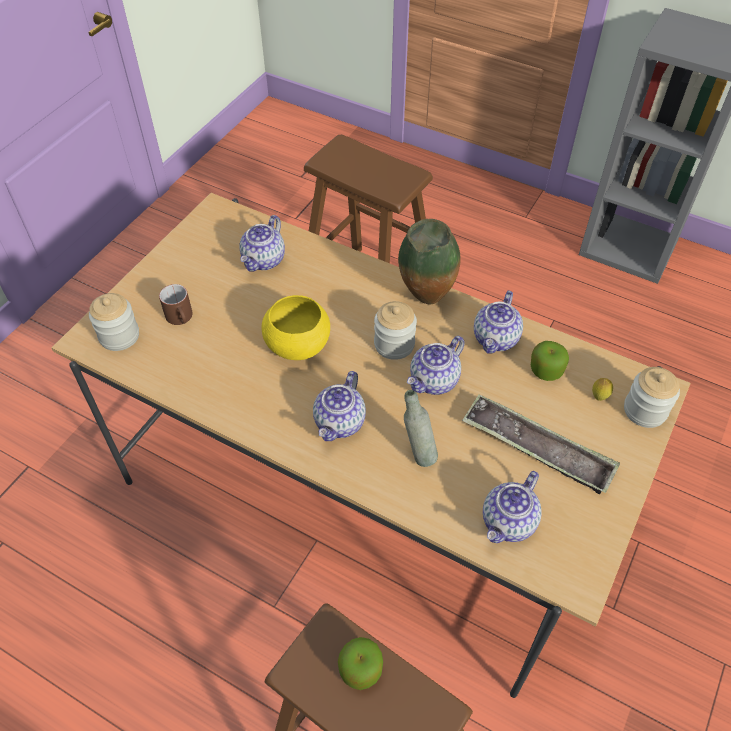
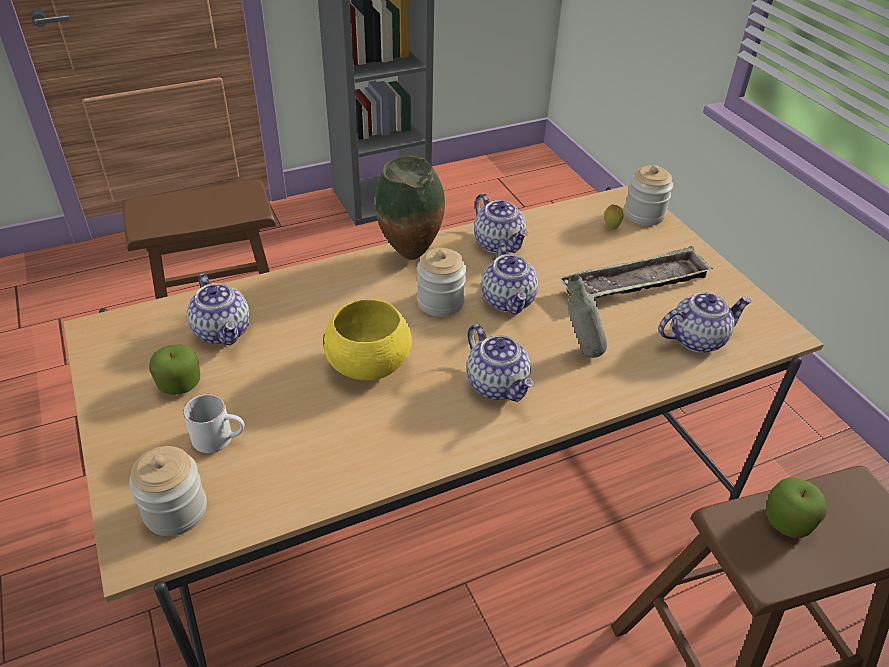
camera: 55 degrees left, 10 degrees down
brown mug [159,284,193,325] -> white mug [183,394,245,453]
teapot [483,471,542,543] -> teapot turned 90 degrees counterclockwise [659,292,752,353]
apple [531,341,569,381] -> apple moved to [149,344,200,395]

